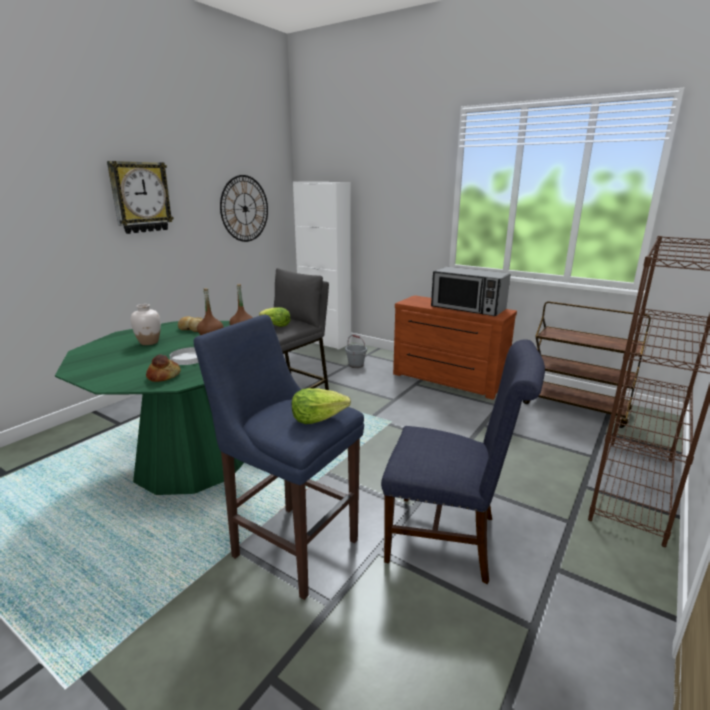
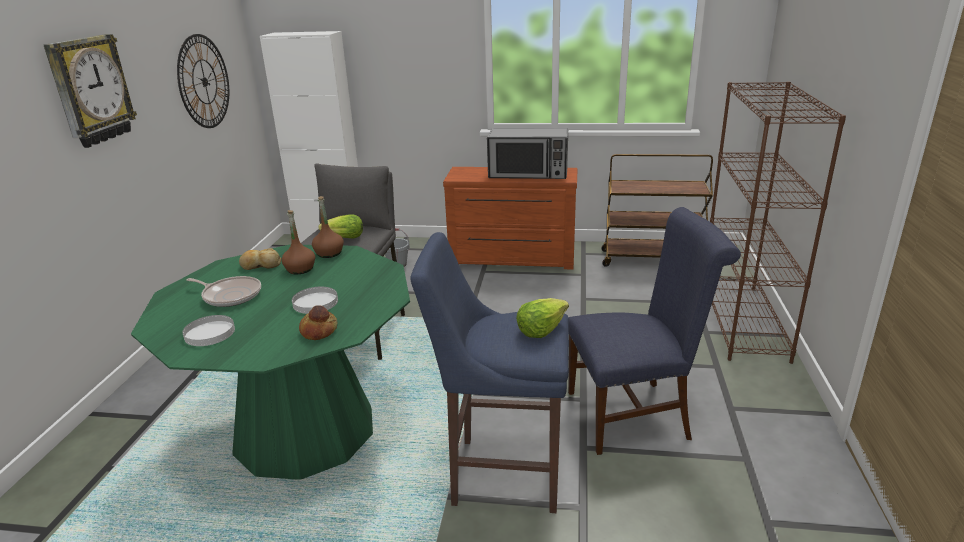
camera: 25 degrees left, 5 degrees up
white vase [131,304,161,345] -> frying pan [186,276,261,307]
none -> white plate [182,315,235,346]

